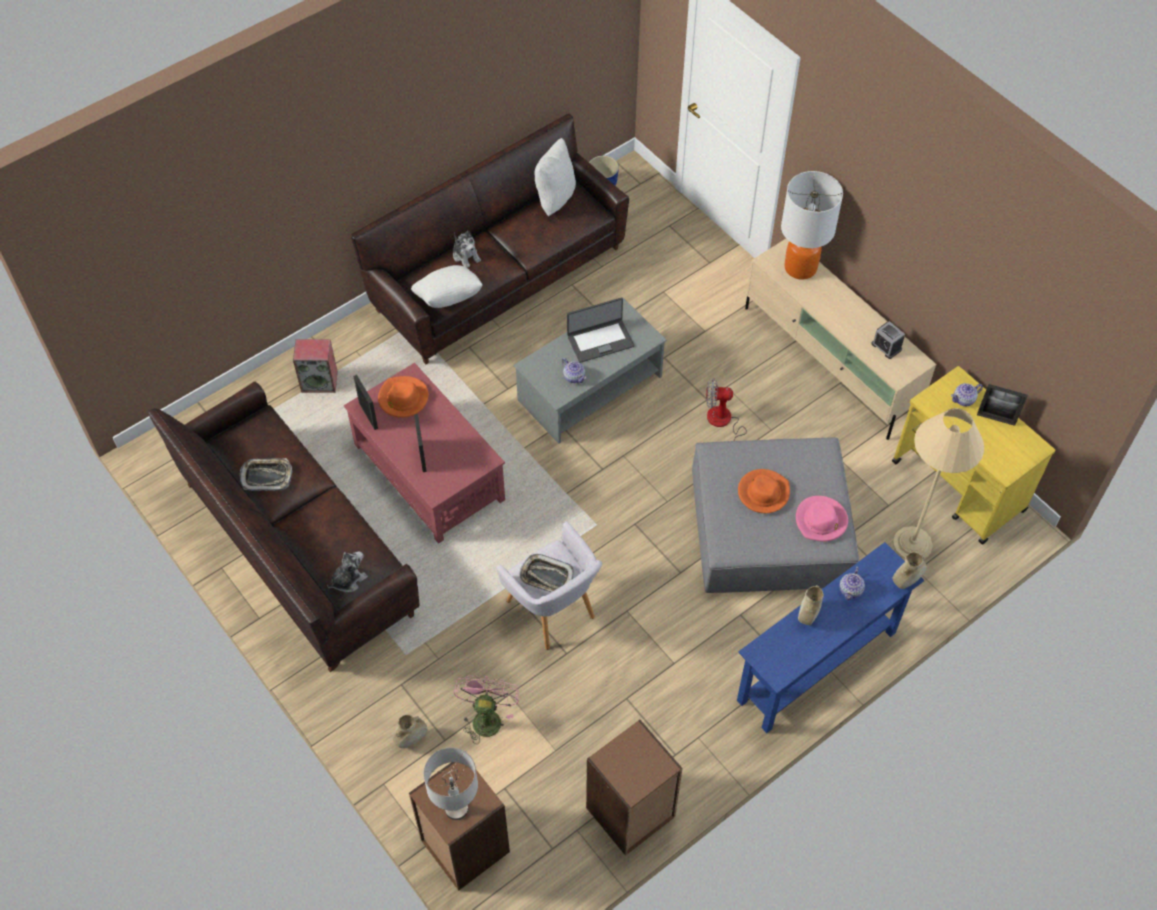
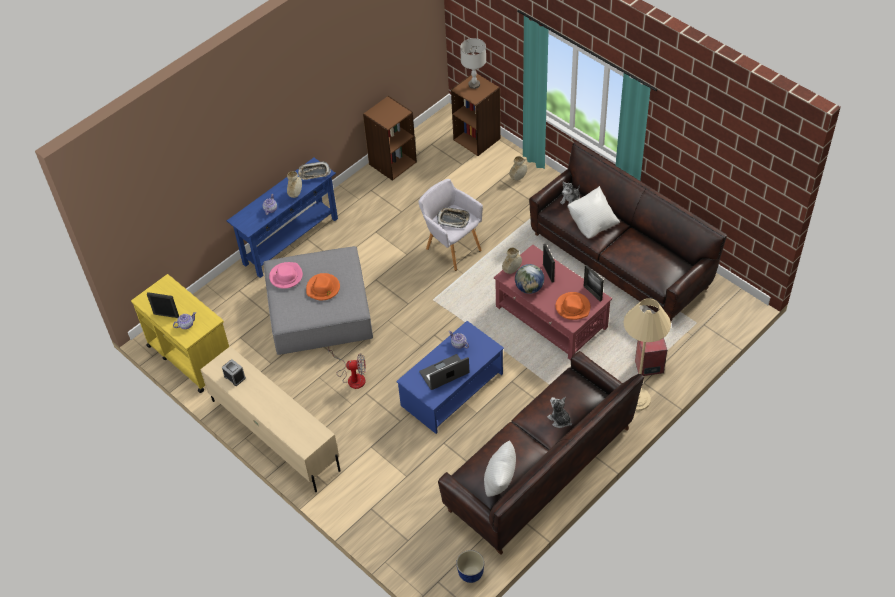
camera: 175 degrees right, 5 degrees down
tray [239,458,292,491] -> tray moved to [298,161,331,180]
white pillow [411,265,483,308] -> white pillow moved to [567,186,620,239]
pink fan [454,676,519,744] -> none
grey coffee table [514,297,667,444] -> blue coffee table [396,321,504,434]
table lamp [781,171,843,280] -> none
beige floor lamp [892,408,984,560] -> beige floor lamp moved to [624,298,671,411]
beige vase [892,552,927,589] -> beige vase moved to [502,248,522,274]
none -> globe [515,264,544,294]

